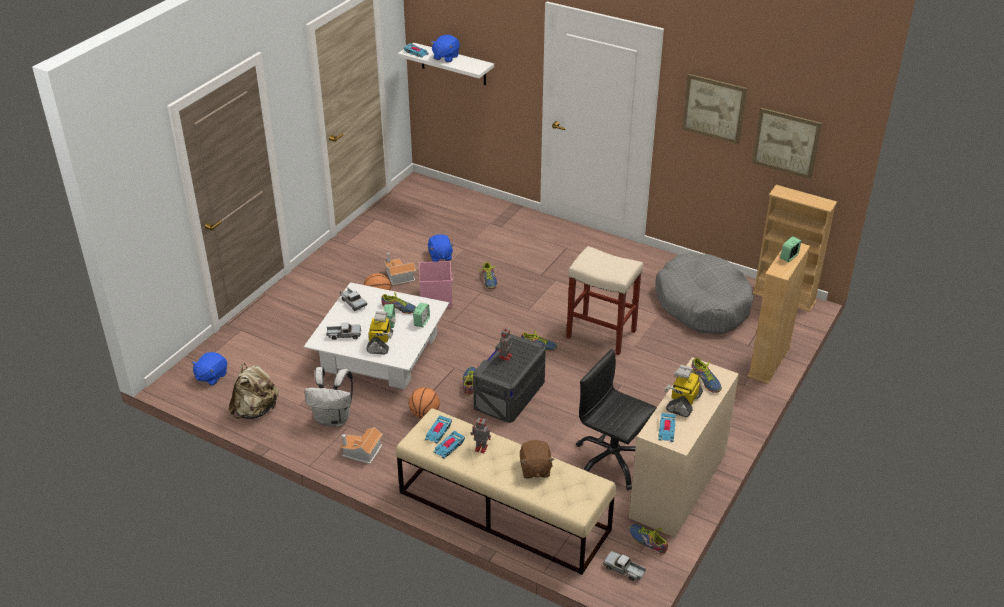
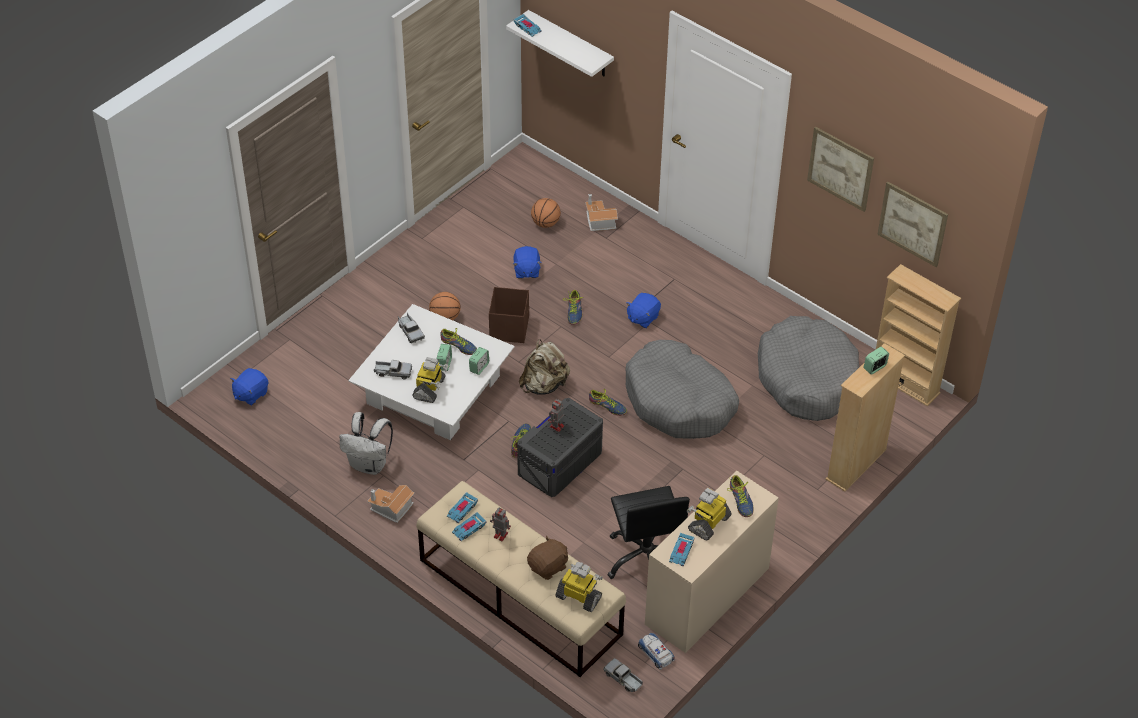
camera: 10 degrees right, 10 degrees up
beige backpack [229,363,279,419] -> beige backpack moved to [519,339,570,395]
toy house [384,253,416,285] -> toy house moved to [585,194,618,231]
basketball [409,387,440,418] -> basketball moved to [531,198,561,228]
pink storage box [419,261,453,308] -> brown storage box [489,287,530,343]
blue plush toy [431,35,460,63] -> blue plush toy moved to [626,293,661,328]
brown plush toy [520,440,555,479] -> brown plush toy turned 135 degrees counterclockwise [527,536,568,580]
beige stool [566,246,643,355] -> grey dog bed [626,340,739,439]
black office chair [576,349,657,490] -> black office chair turned 150 degrees counterclockwise [607,486,690,579]
shoe [629,524,668,554] -> toy car [638,633,675,670]
none -> toy robot [555,562,603,612]

